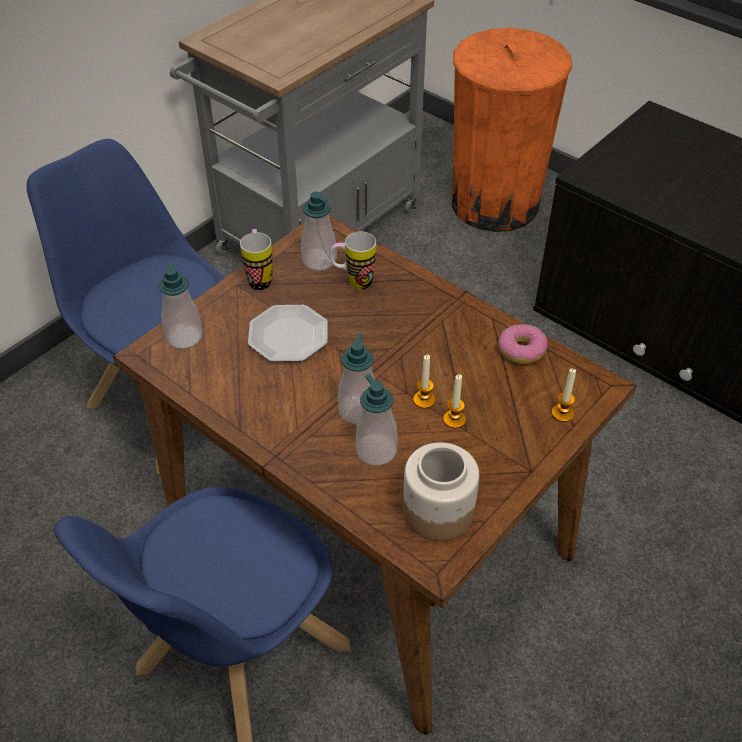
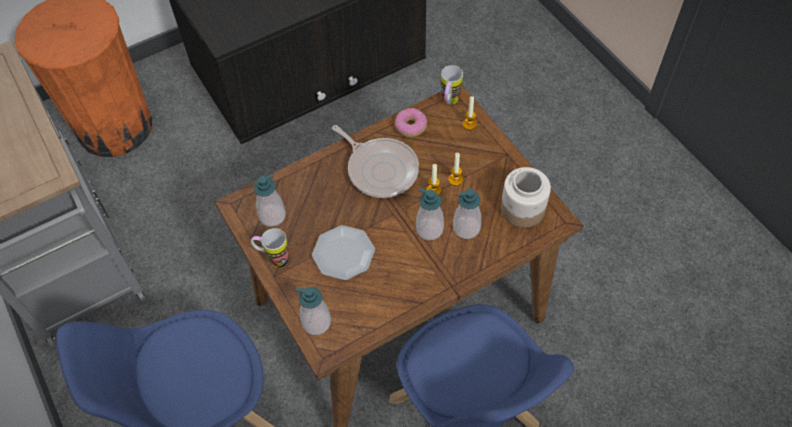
camera: 70 degrees left, 10 degrees up
mug [329,232,376,289] -> mug moved to [441,65,463,104]
none -> frying pan [332,125,419,198]

